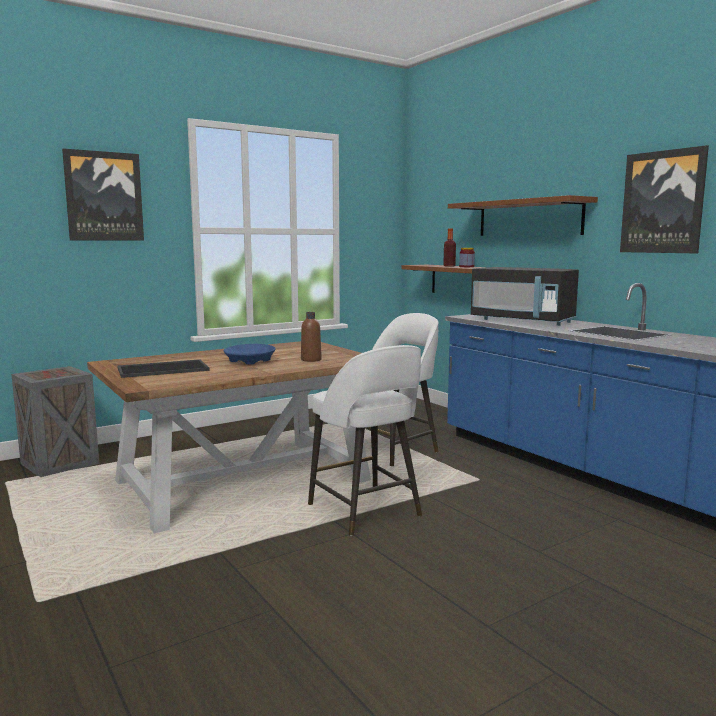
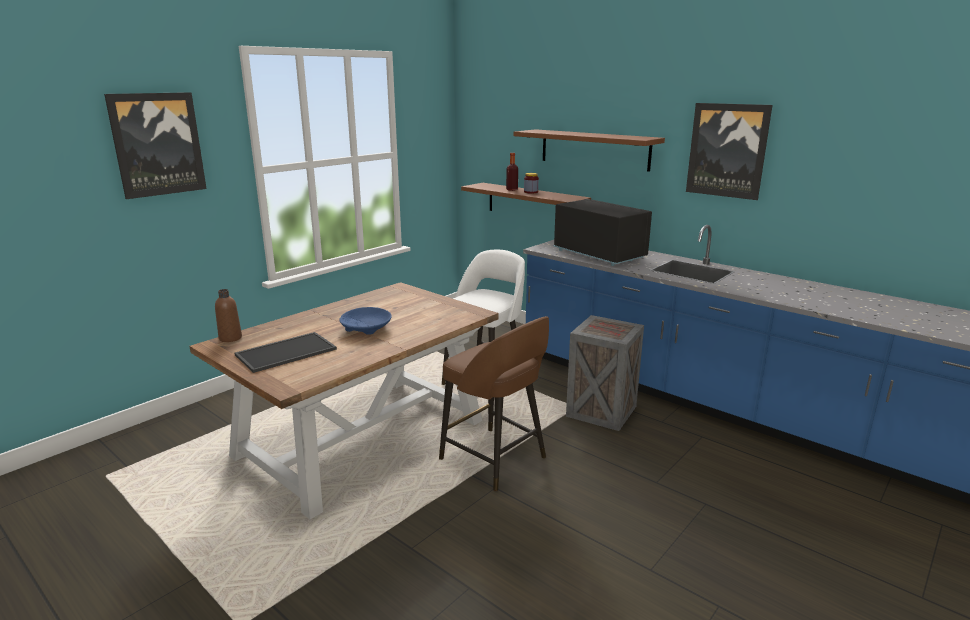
camera: 15 degrees left, 10 degrees up
crate [11,366,99,477] -> crate moved to [566,315,644,431]
brown bottle [301,312,322,362] -> brown bottle moved to [215,289,242,342]
white stool [308,345,422,536] -> brown stool [439,316,549,491]
black microwave [471,267,579,326] -> black microwave turned 150 degrees counterclockwise [554,199,652,266]

